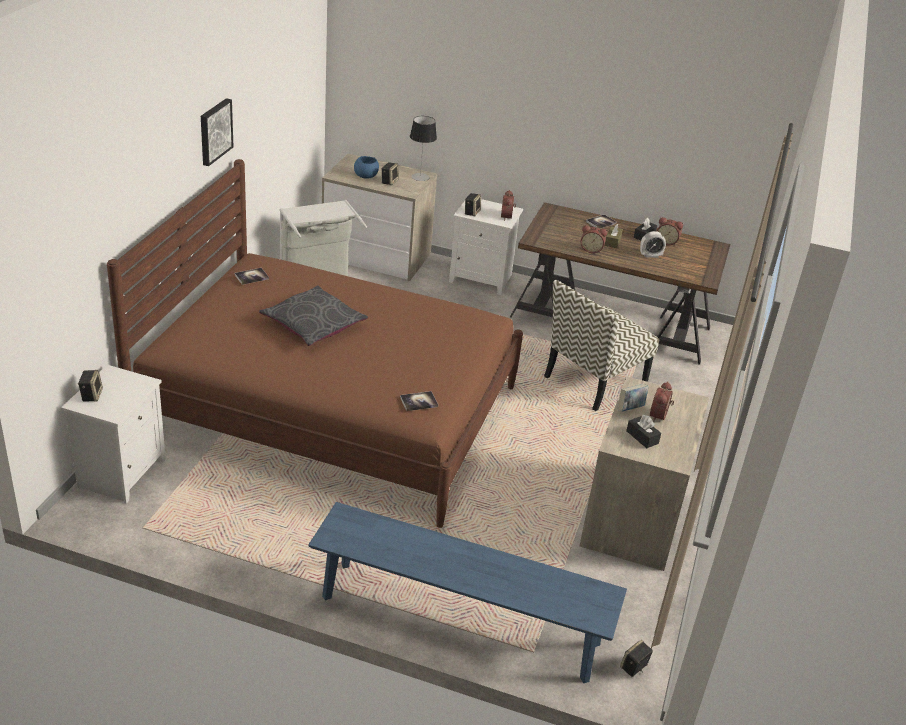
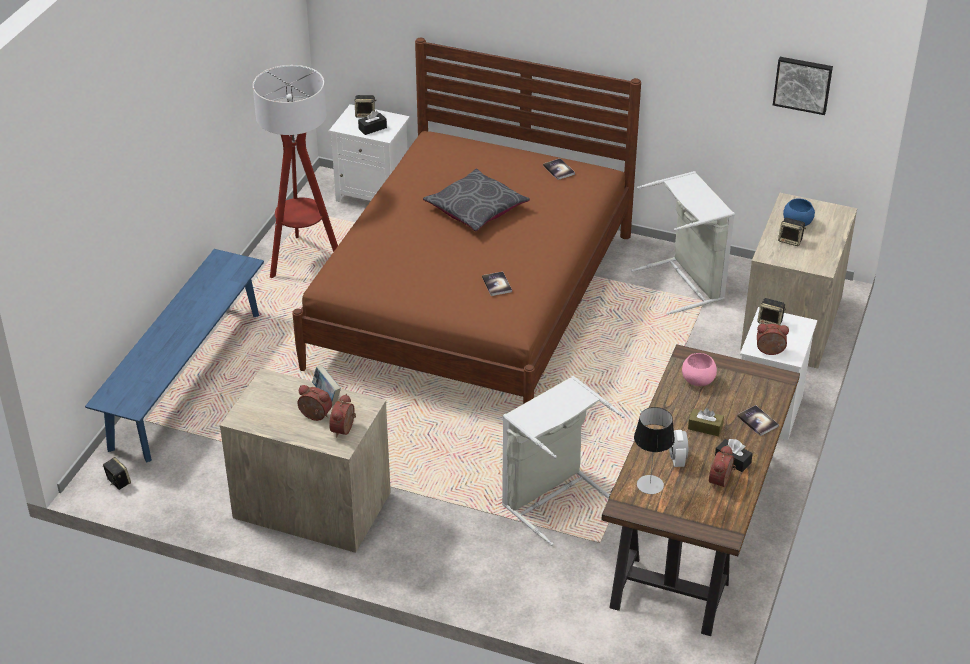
camera: 95 degrees right, 5 degrees up
picture [201,98,234,166] -> picture moved to [773,57,833,115]
book [400,391,438,411] -> book moved to [482,272,512,296]
table lamp [410,116,437,181] -> table lamp moved to [634,407,675,494]
chair [544,280,659,411] -> grey laundry basket [502,376,625,546]
alarm clock [581,225,607,253] -> alarm clock moved to [329,394,356,438]
black tissue box [626,415,661,448] -> black tissue box moved to [358,111,387,135]
none -> floor lamp [253,65,338,278]
none -> pink bowl [682,353,717,386]

